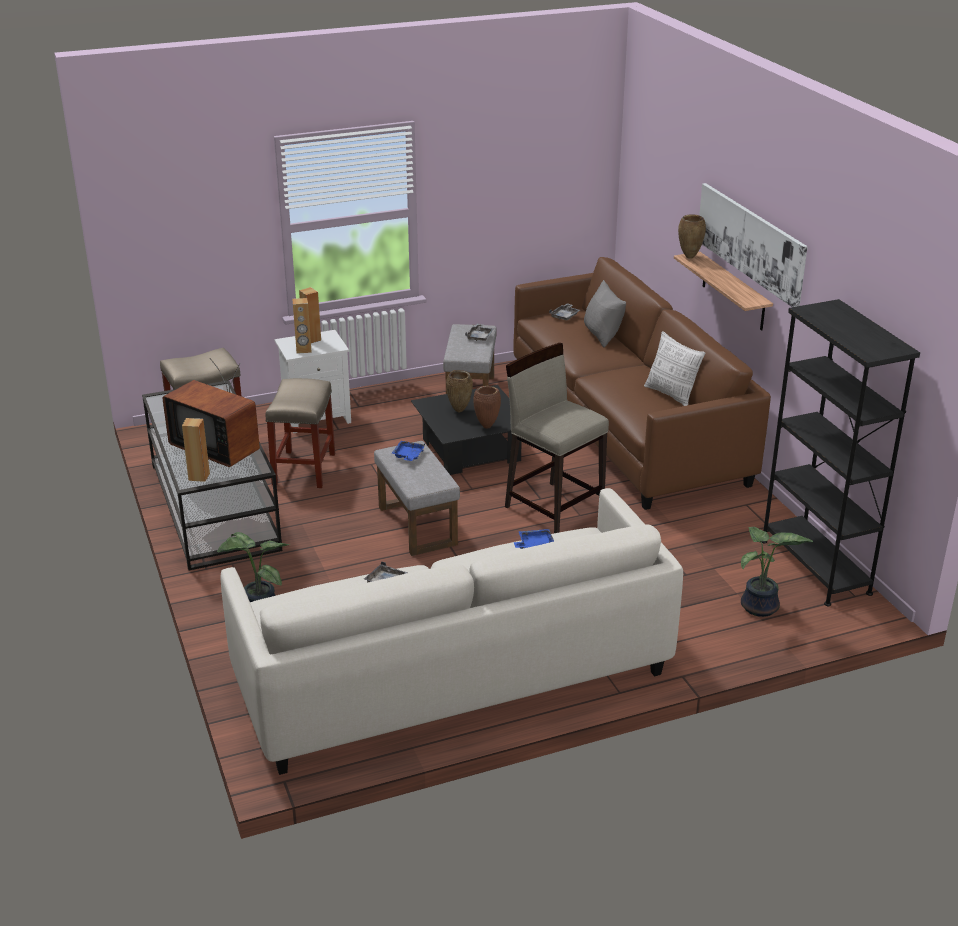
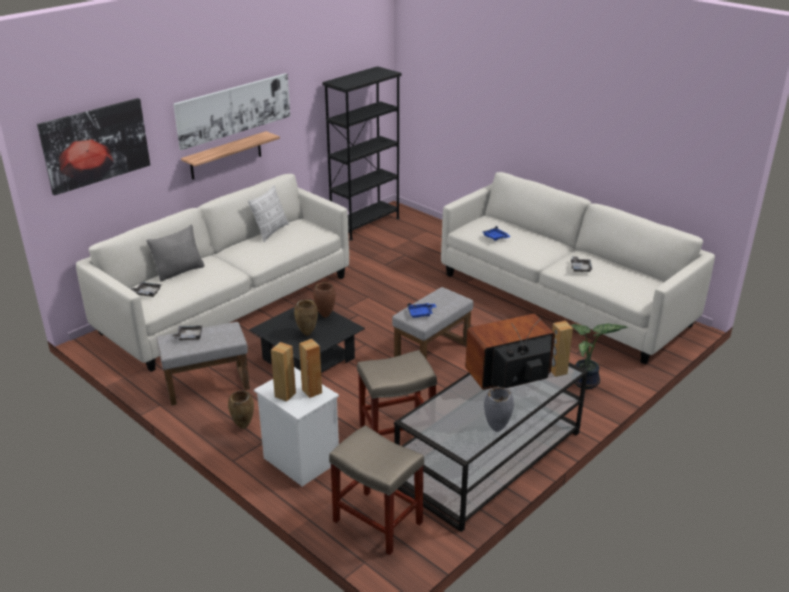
camera: 115 degrees left, 0 degrees up
television [162,358,260,467] -> television turned 120 degrees counterclockwise [465,314,555,390]
beige stool [505,343,609,533] -> none
brown sofa [513,257,771,510] -> white sofa [76,174,349,372]
brown vase [678,214,706,259] -> brown vase moved to [228,390,254,429]
potted plant [741,527,813,617] -> none
none -> picture [37,98,150,196]
none -> grey vase [484,387,514,432]

